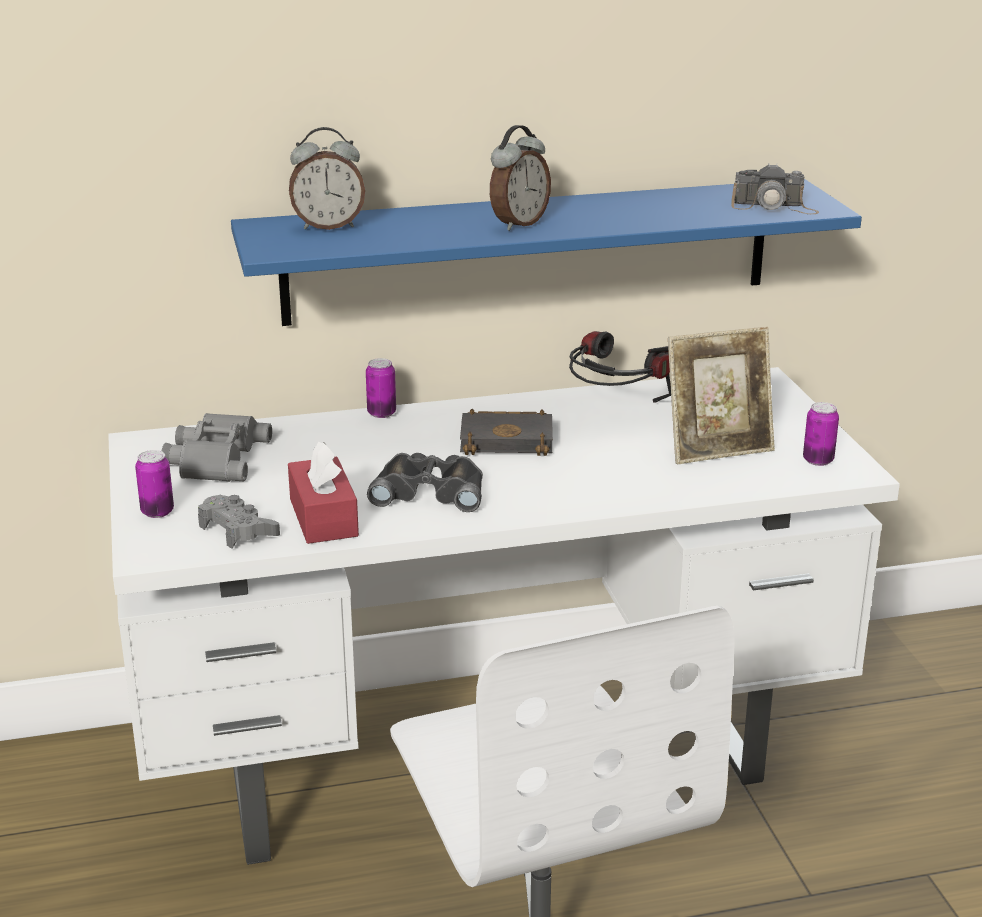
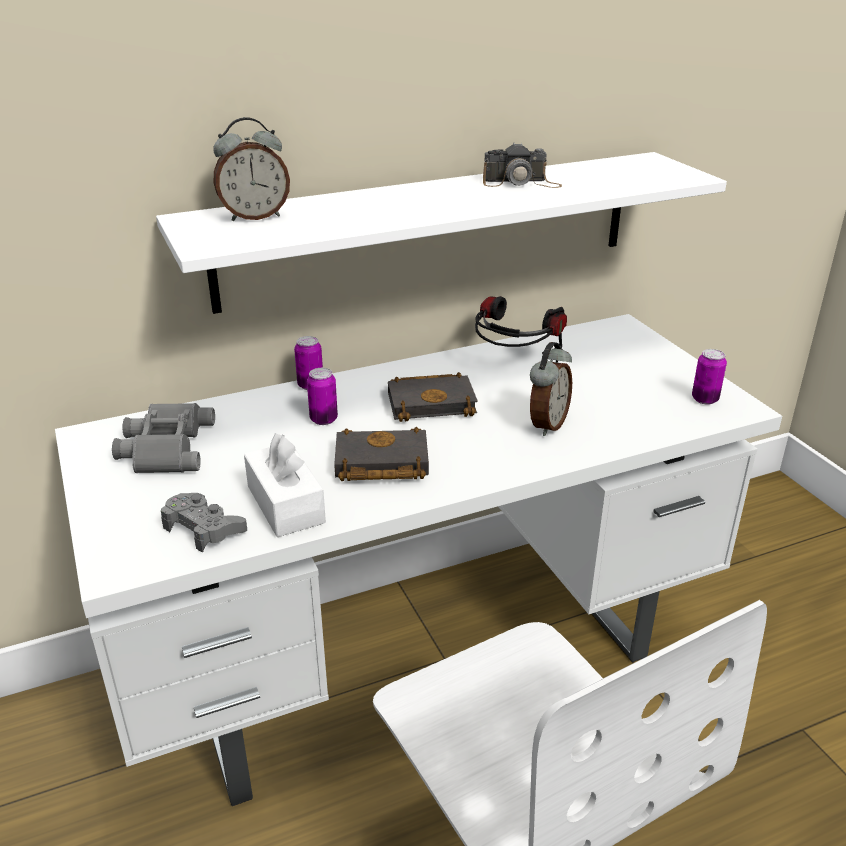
camera: 10 degrees left, 5 degrees up
can [135,450,174,518] -> can moved to [307,368,338,425]
blue shelf [231,179,862,326] -> white shelf [156,152,727,314]
red tissue box [288,442,359,544] -> white tissue box [244,433,326,537]
black binoculars [367,453,483,512] -> black book [334,427,429,481]
alarm clock [490,125,551,231] -> alarm clock moved to [530,342,572,436]
picture frame [668,327,775,464] -> none
camera [731,163,819,214] -> camera moved to [483,142,562,188]

